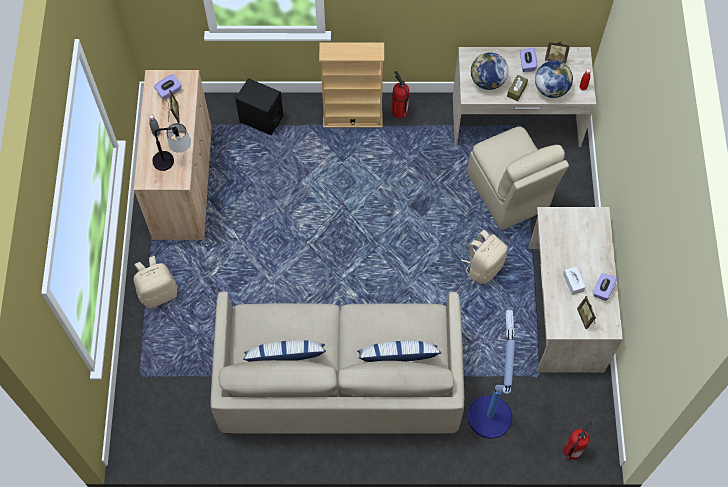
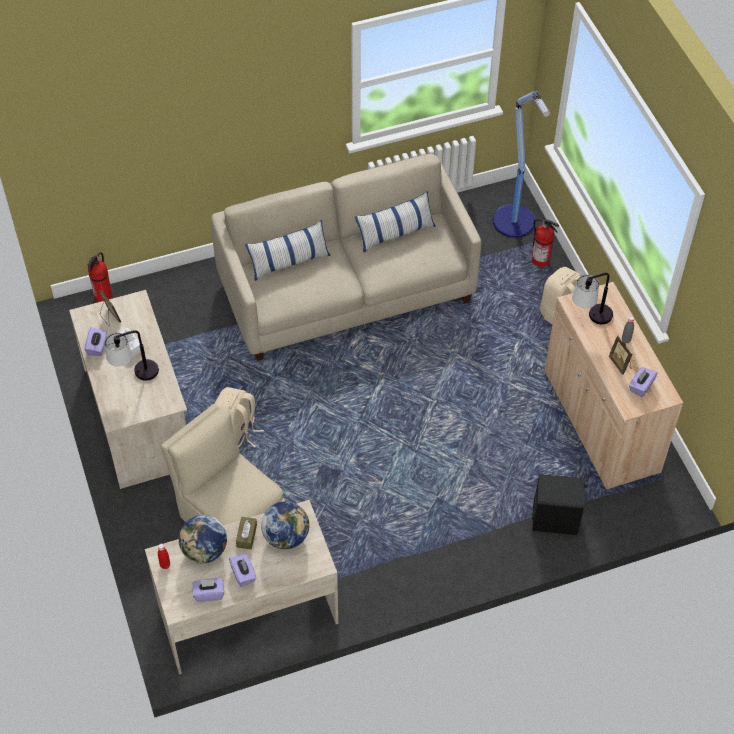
camera: 160 degrees right, 10 degrees down
beige bookcase [319,43,384,128] -> none
fire extinguisher [392,71,409,118] -> fire extinguisher moved to [532,219,559,267]
floor lamp [468,310,515,439] -> floor lamp moved to [493,90,550,238]
picture frame [545,42,570,64] -> purple tissue box [193,578,224,602]
none -> table lamp [105,330,159,381]

